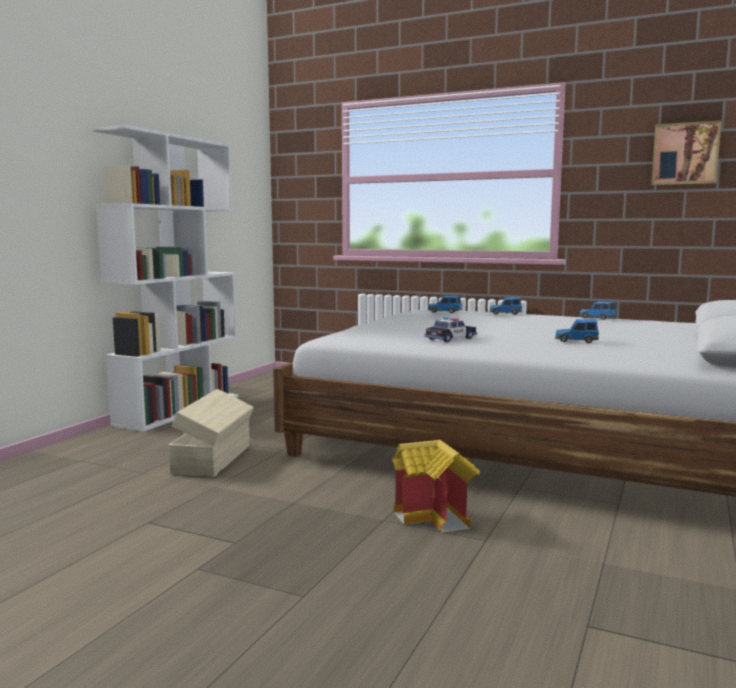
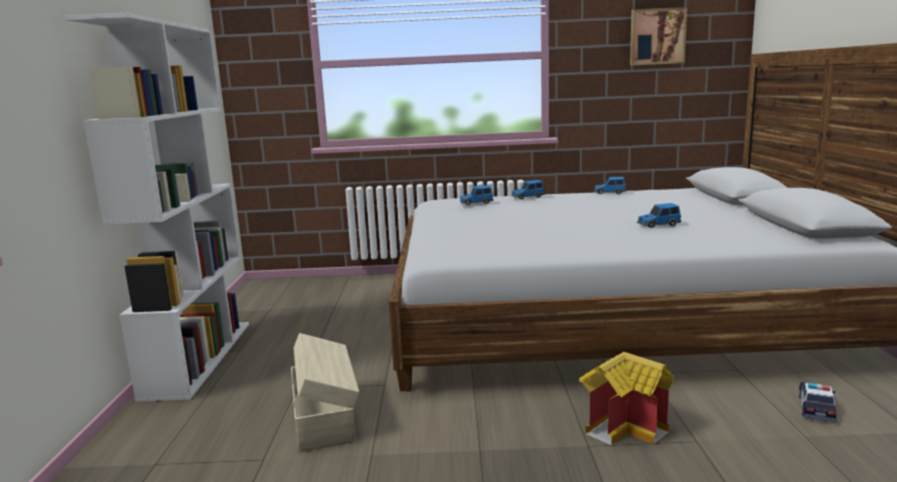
camera: 25 degrees left, 5 degrees up
toy car [425,317,477,342] -> toy car moved to [799,382,837,422]

